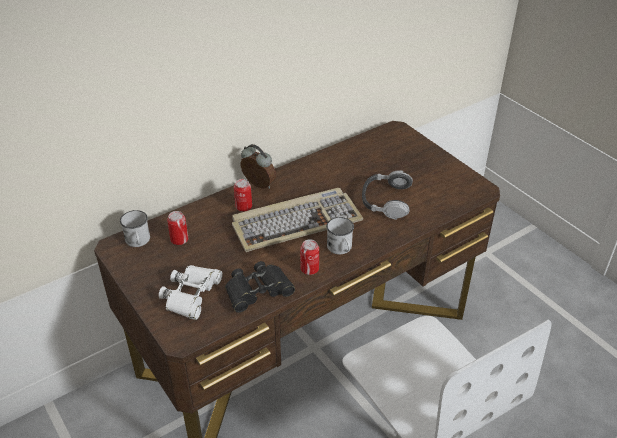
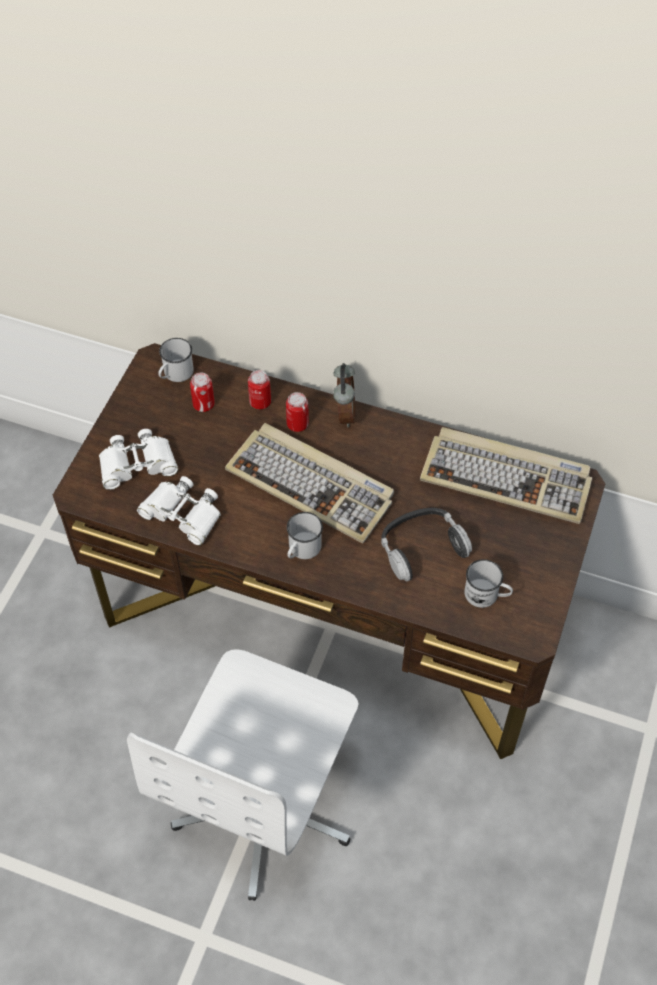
camera: 55 degrees right, 15 degrees up
black binoculars [225,261,295,313] -> white binoculars [137,476,221,546]
can [300,240,319,275] -> can moved to [248,370,271,409]
none -> keyboard [420,427,592,524]
none -> white mug [464,559,513,608]

